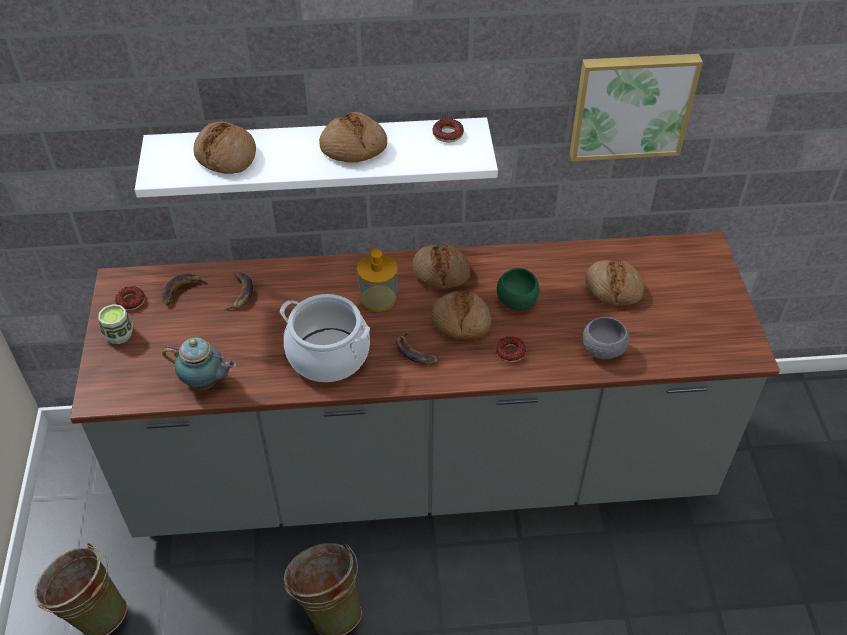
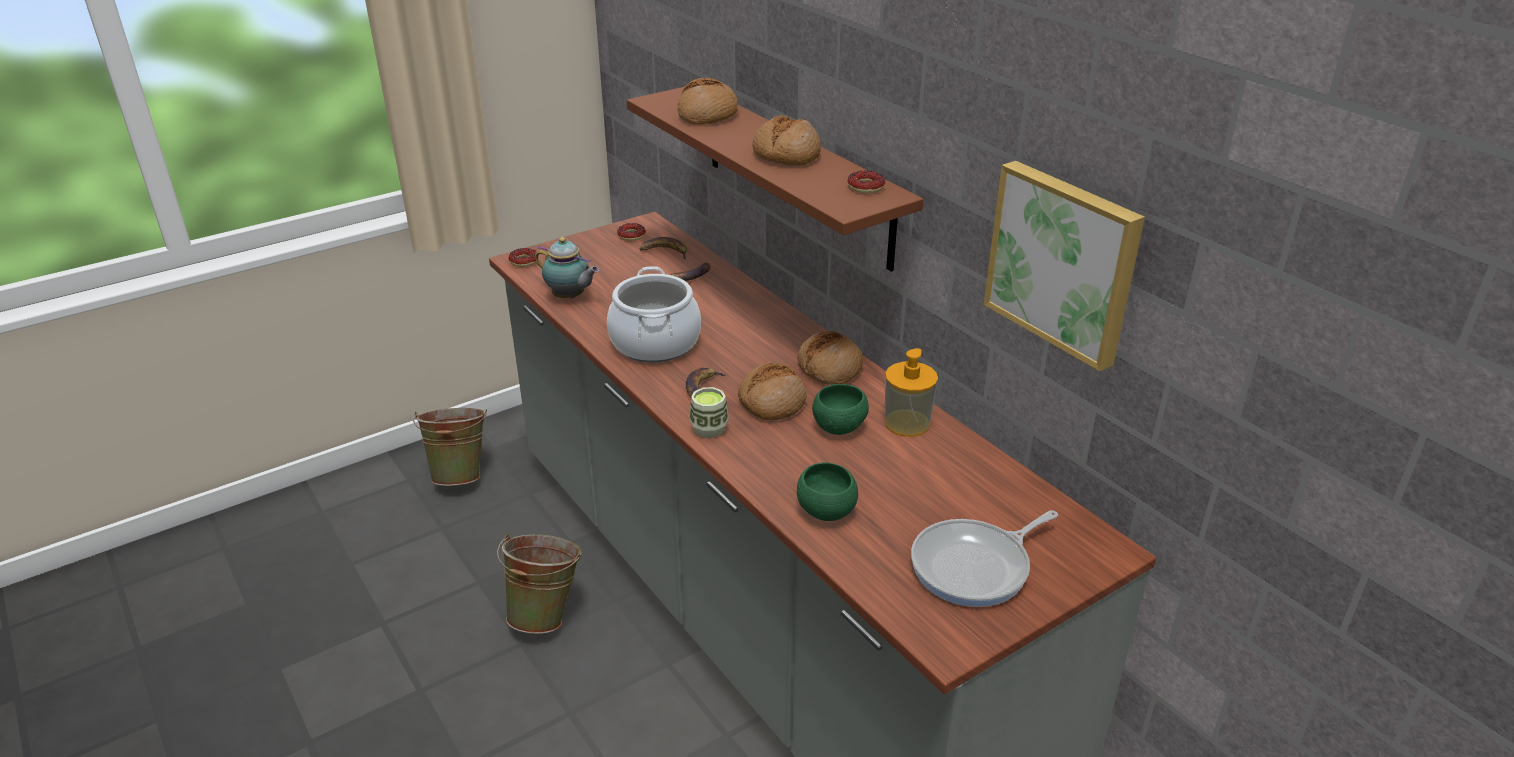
camera: 60 degrees right, 15 degrees down
cup [98,304,133,344] -> cup moved to [689,387,729,438]
white shelf [135,117,498,198] -> brown shelf [627,87,924,272]
teapot [162,337,236,391] -> teapot turned 45 degrees counterclockwise [535,237,599,299]
soap dispenser [357,247,398,312] -> soap dispenser moved to [885,348,938,437]
donut [496,336,526,362] -> donut moved to [508,248,536,267]
grey bowl [583,317,630,359] -> green bowl [797,462,858,521]
bread [585,260,644,306] -> none
none -> frying pan [911,510,1058,607]

